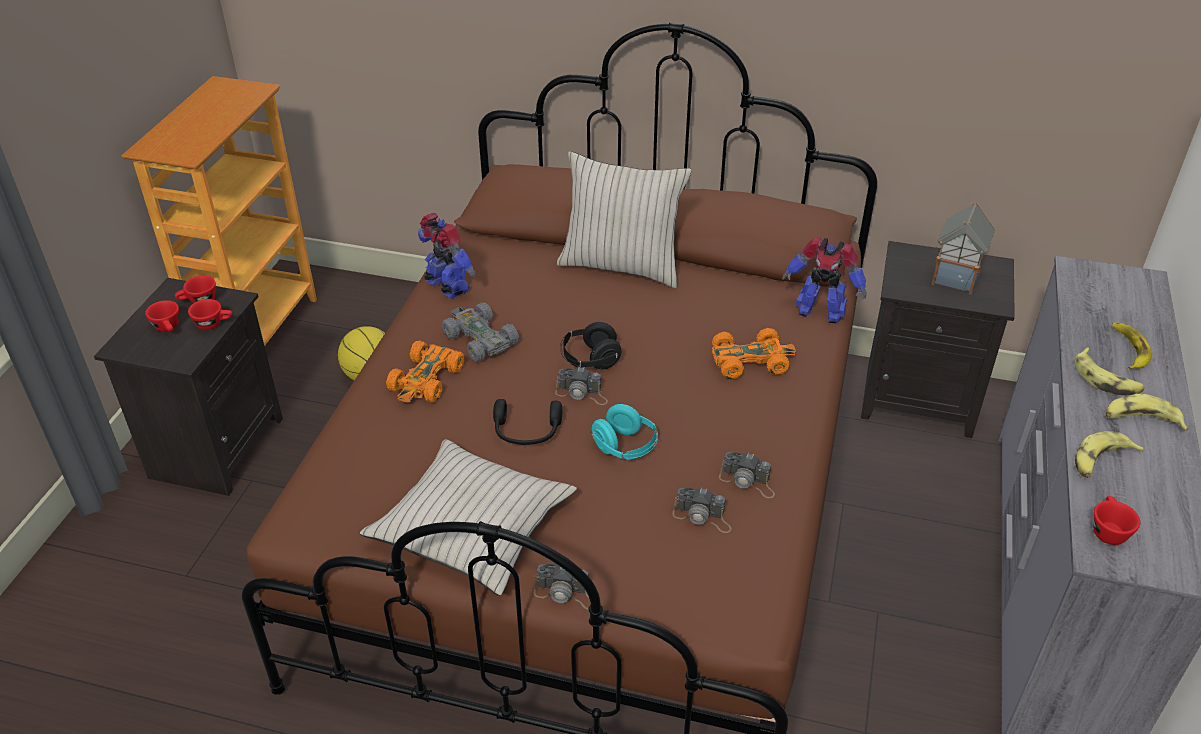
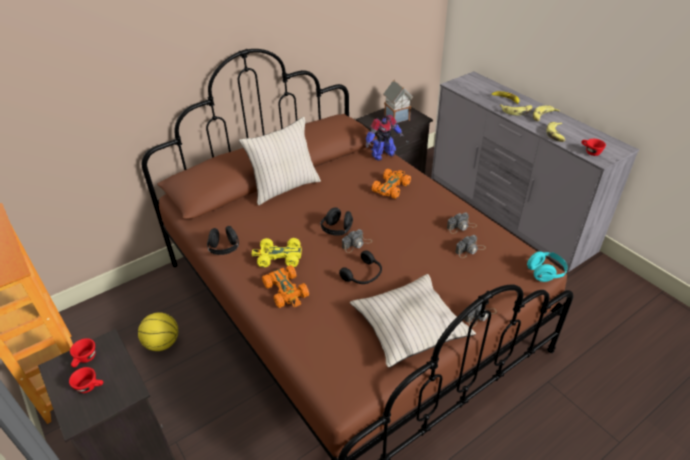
camera: 50 degrees left, 0 degrees up
red cup [188,299,232,330] -> none
toy robot [418,213,476,299] -> black headphones [207,226,239,255]
grey toy car [442,302,519,362] -> yellow toy car [252,238,302,268]
turquoise headphones [590,404,658,460] -> turquoise headphones moved to [527,251,568,282]

